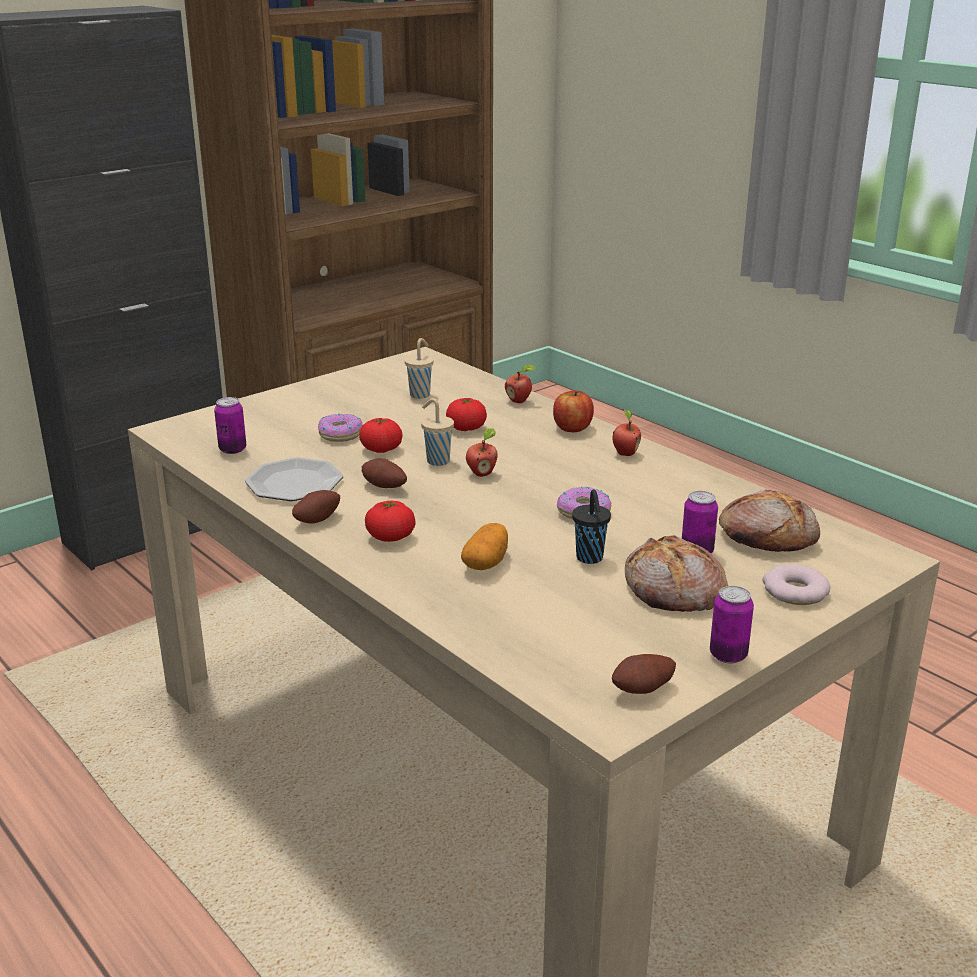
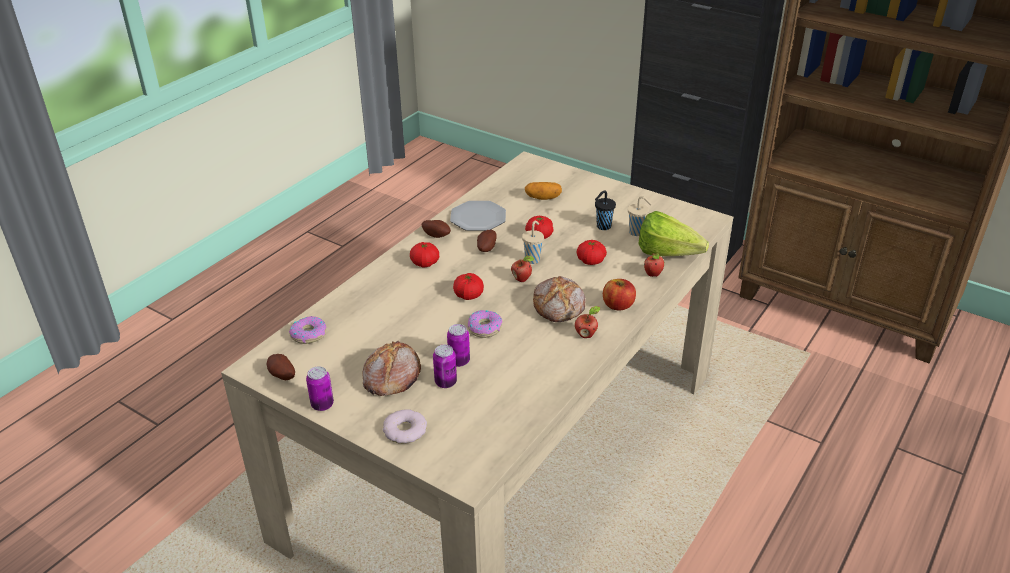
camera: 75 degrees right, 10 degrees up
can [214,397,246,454] -> can moved to [447,324,470,367]
donut [318,413,363,442] -> donut moved to [289,316,326,344]
potato [461,523,508,570] -> potato moved to [525,182,562,200]
black cup [572,489,611,564] -> black cup moved to [595,191,616,230]
bread [719,489,820,552] -> bread moved to [533,276,586,322]
none -> tomato [453,273,484,300]
none -> lettuce [638,211,709,256]

